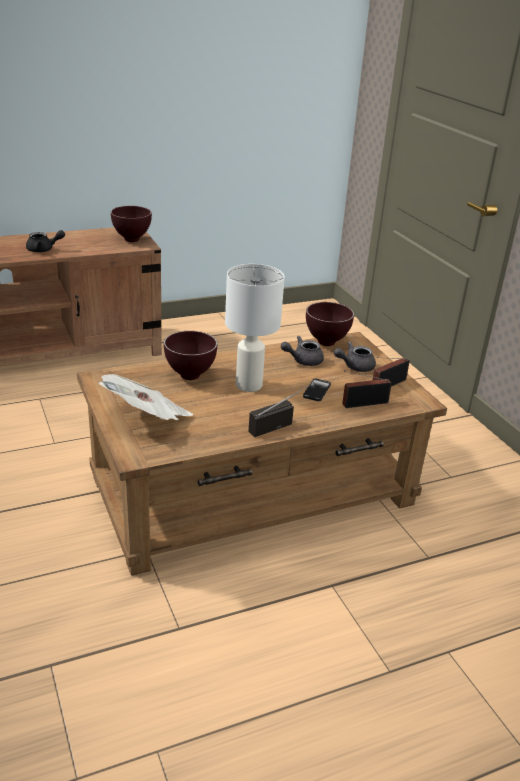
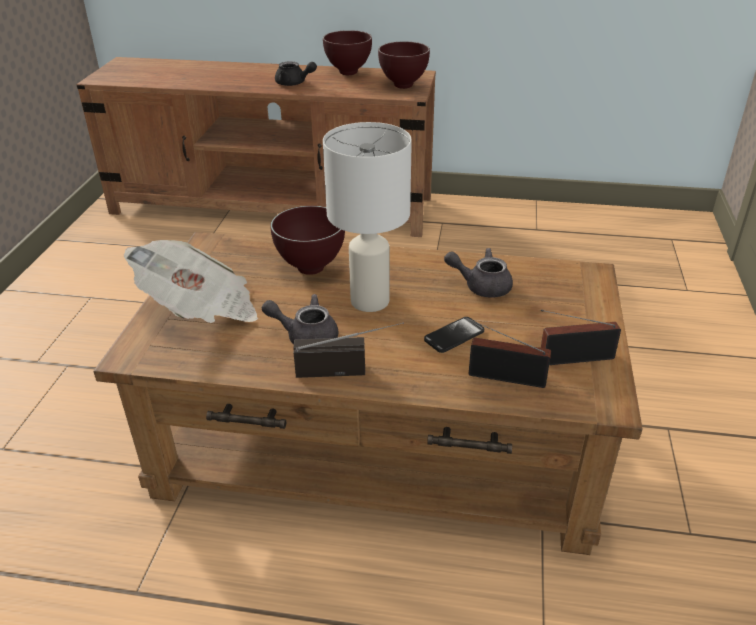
camera: 35 degrees right, 5 degrees up
brown bowl [306,302,354,346] -> brown bowl moved to [323,30,372,75]
grey teapot [334,342,376,372] -> grey teapot moved to [262,294,338,345]

